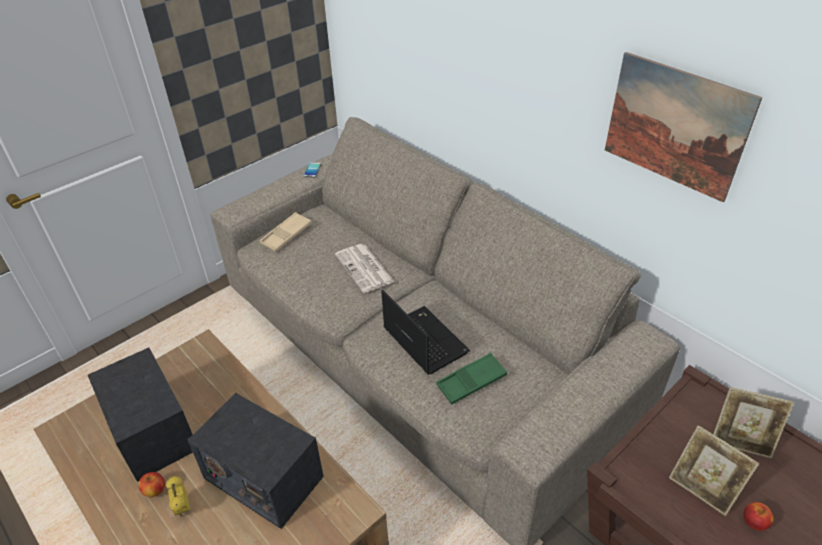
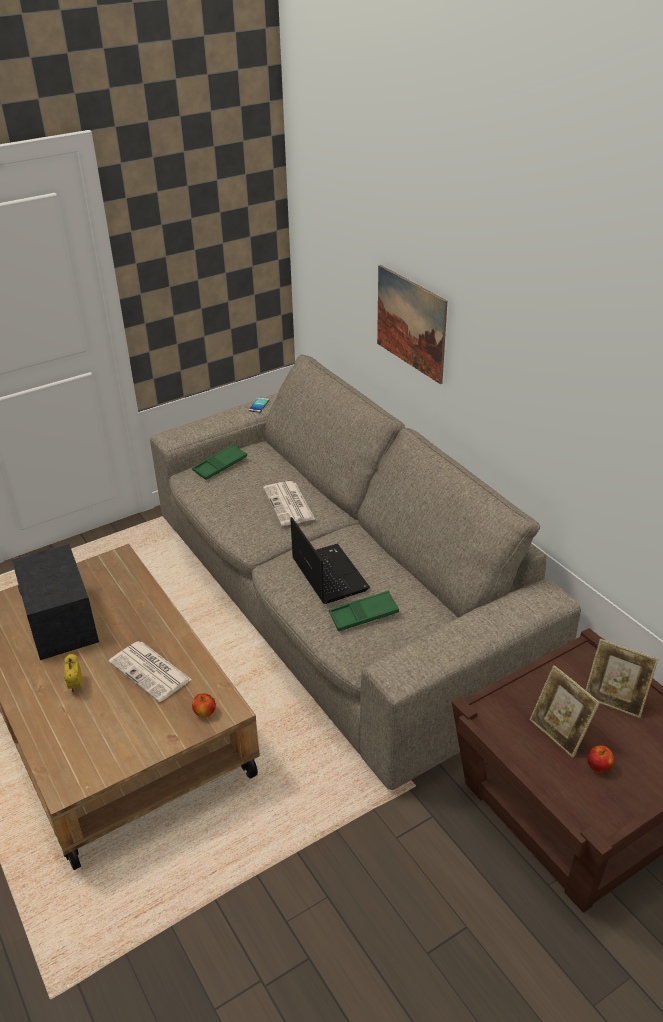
camera: 10 degrees right, 5 degrees down
apple [139,472,165,497] -> apple moved to [192,693,216,718]
radio [188,393,324,529] -> newspaper [109,641,192,702]
beige tray [259,212,312,252] -> green tray [192,444,247,480]
picture [605,52,762,202] -> picture moved to [377,265,447,384]

